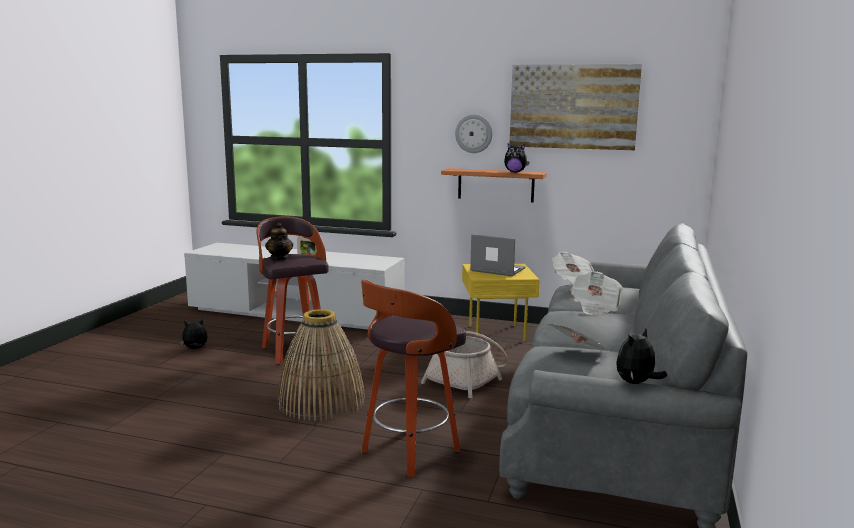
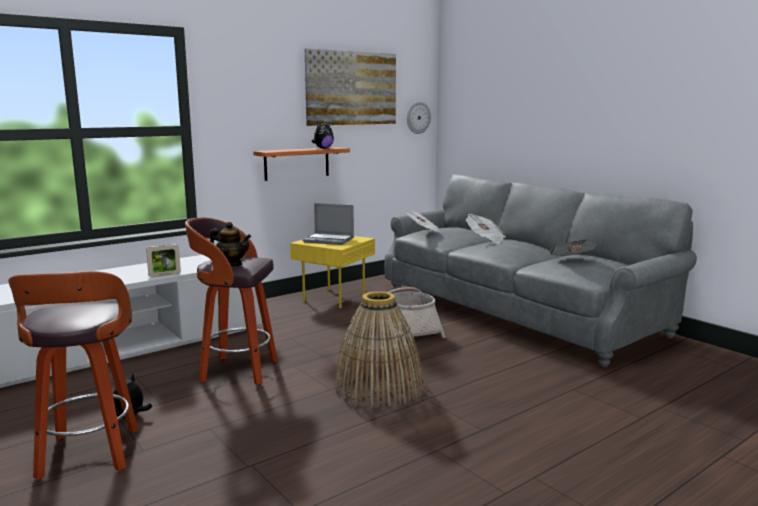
camera: 55 degrees left, 0 degrees up
stool [361,279,466,477] -> stool moved to [8,271,138,480]
wall clock [455,114,492,153] -> wall clock moved to [407,102,431,134]
laptop [470,234,525,276] -> laptop turned 135 degrees counterclockwise [303,203,354,245]
plush toy [616,329,667,384] -> none

